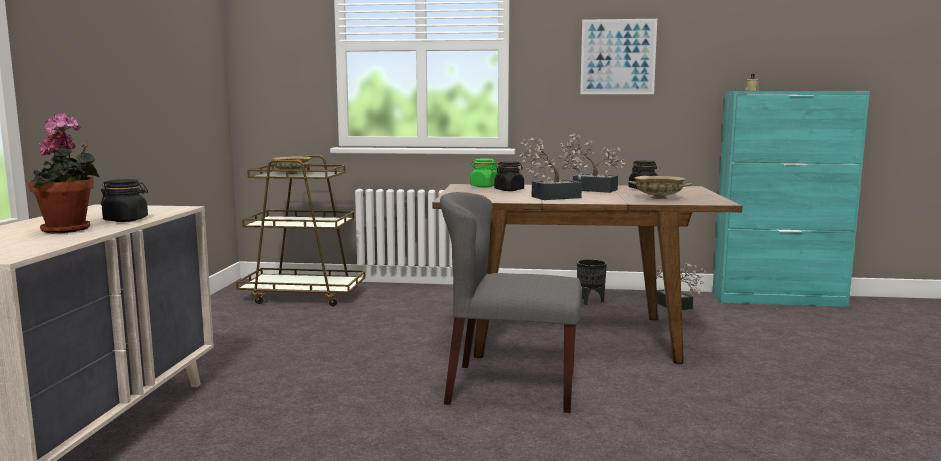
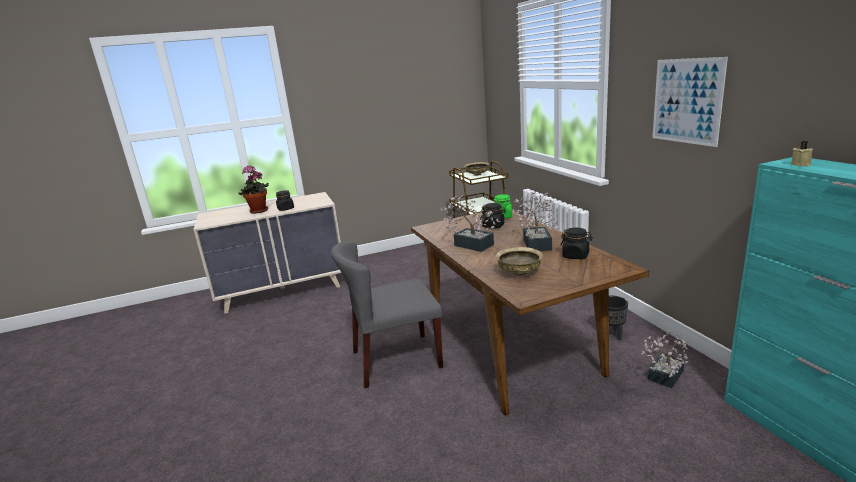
camera: 65 degrees right, 10 degrees up
grey chair [440,192,581,413] -> grey chair turned 90 degrees counterclockwise [331,241,443,388]

